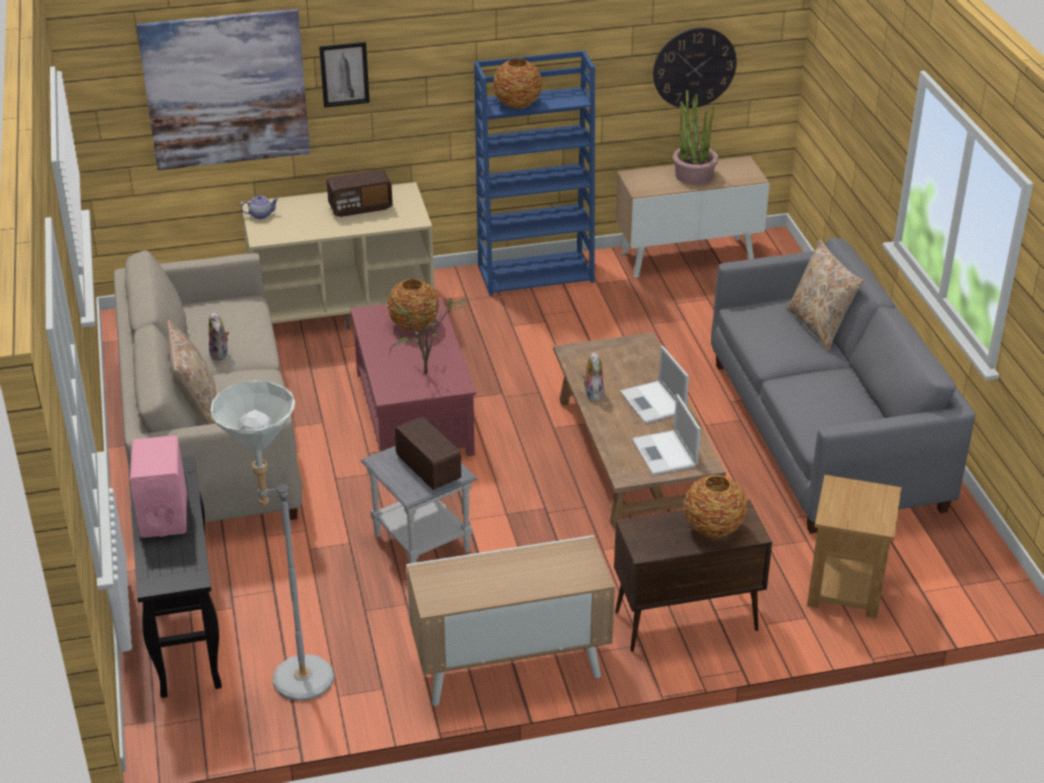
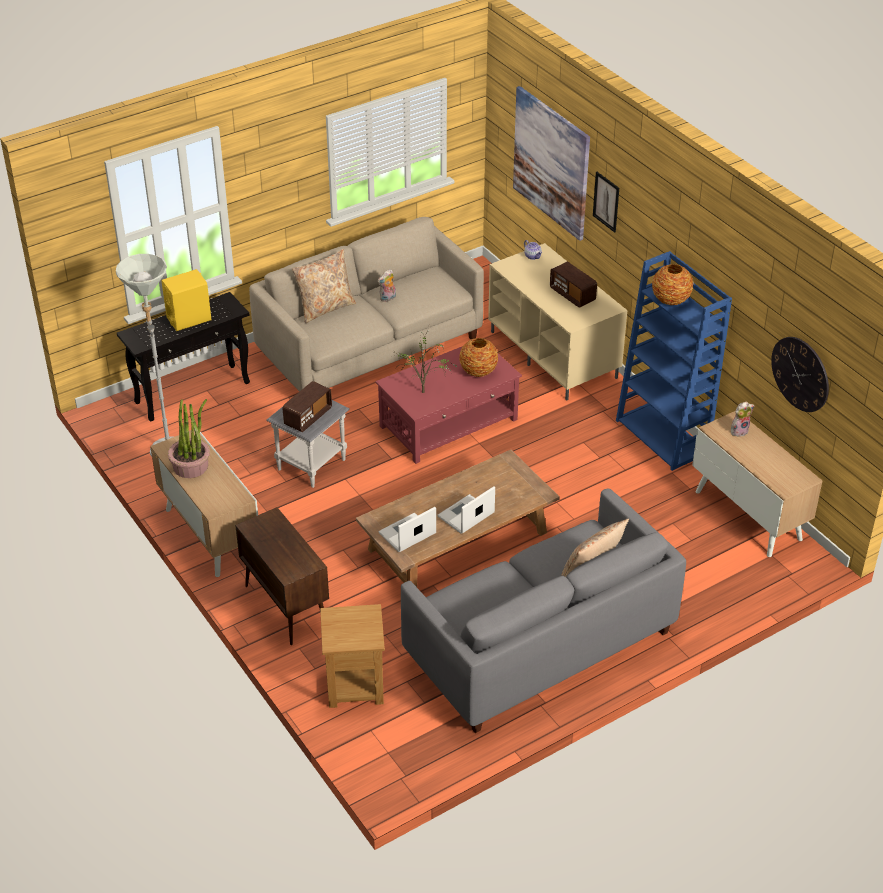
camera: 70 degrees right, 5 degrees up
pink speaker [130,436,187,538] -> yellow speaker [161,269,212,331]
plush toy [582,352,604,401] -> plush toy moved to [731,402,754,438]
potted plant [673,90,719,185] -> potted plant moved to [168,399,210,478]
vase [684,475,747,538] -> none

